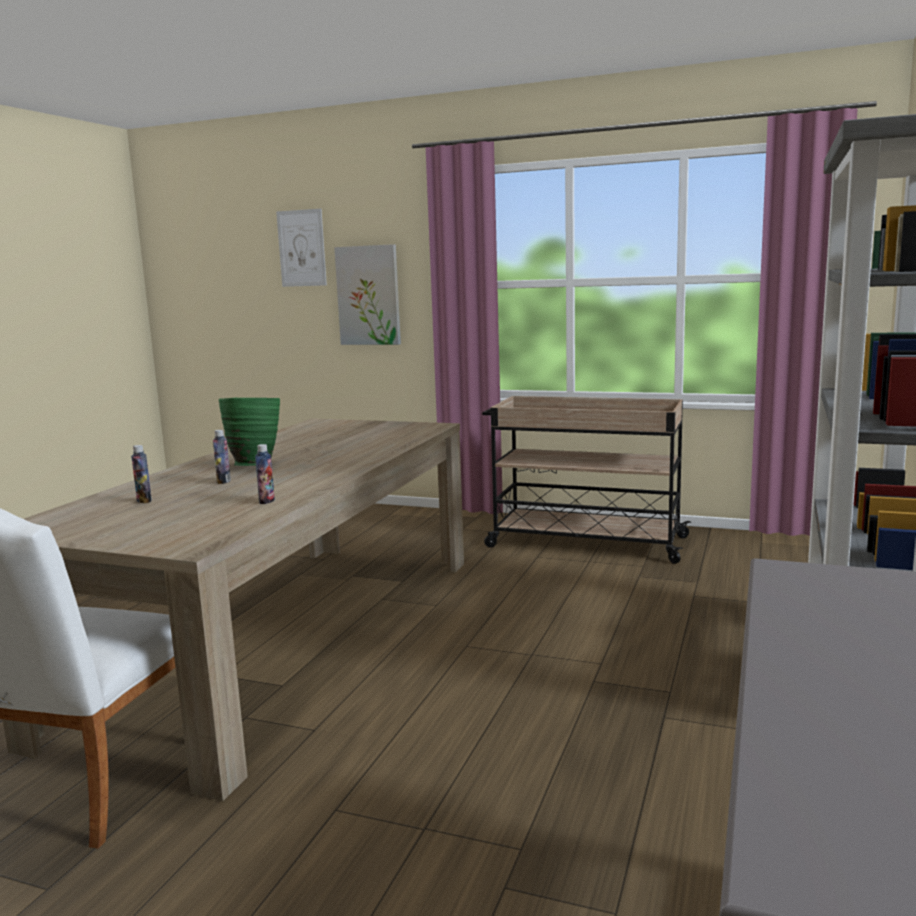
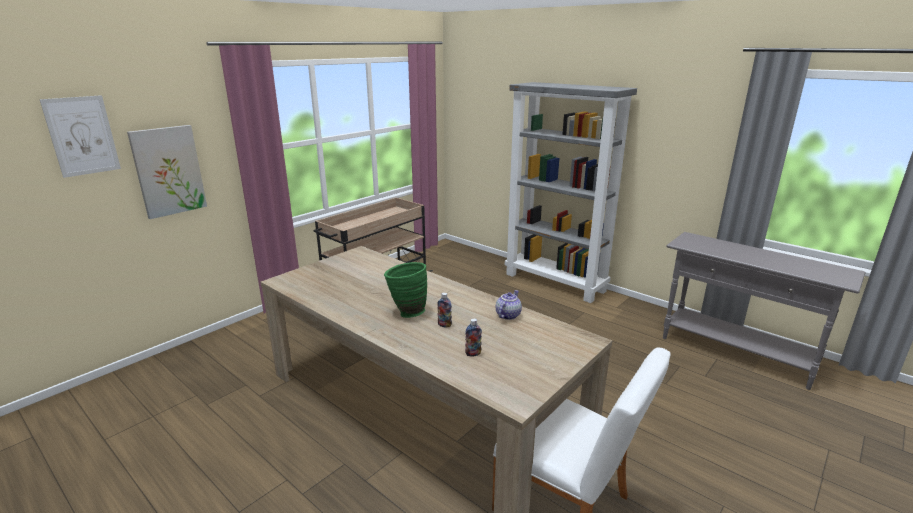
camera: 70 degrees left, 10 degrees up
bottle [255,444,275,504] -> teapot [496,290,522,320]

